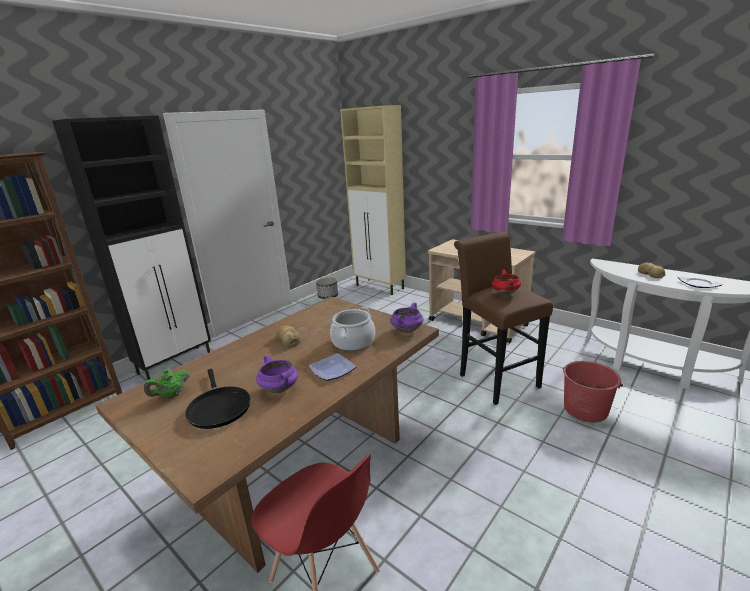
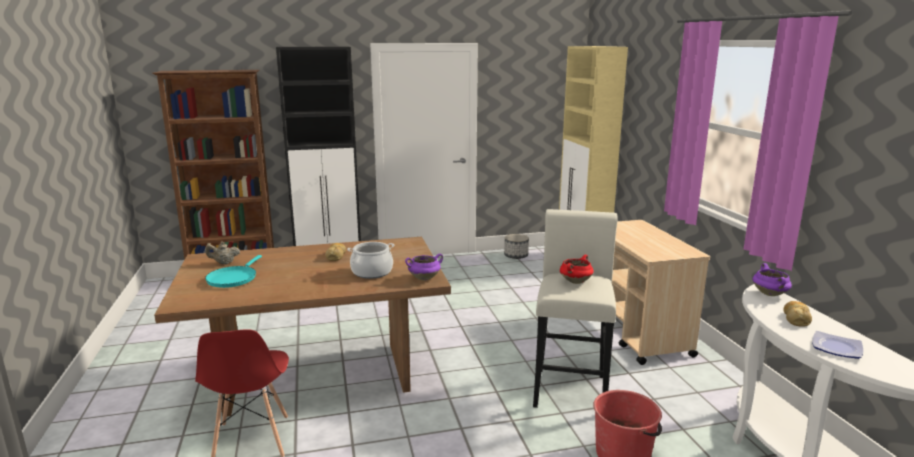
camera: 35 degrees right, 5 degrees down
green teapot [144,370,190,398] -> beige teapot [206,241,240,264]
black frying pan [185,369,250,429] -> turquoise frying pan [205,255,262,288]
purple cooking pot [256,355,298,393] -> purple cooking pot moved to [753,263,792,296]
plate [308,353,356,381] -> none
brown stool [454,232,553,405] -> white stool [533,209,618,408]

